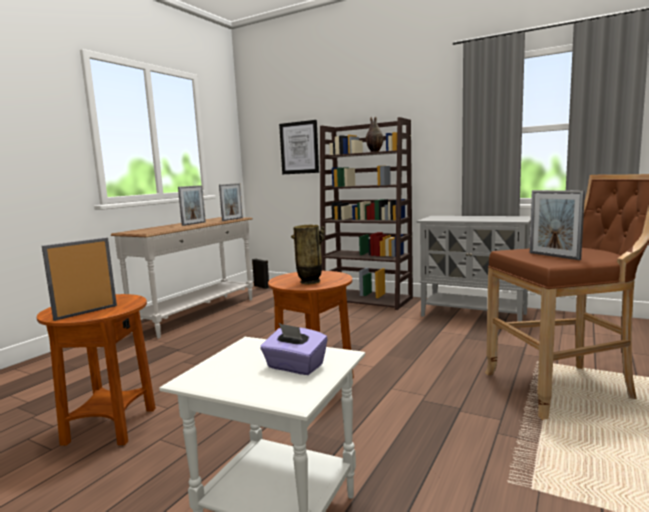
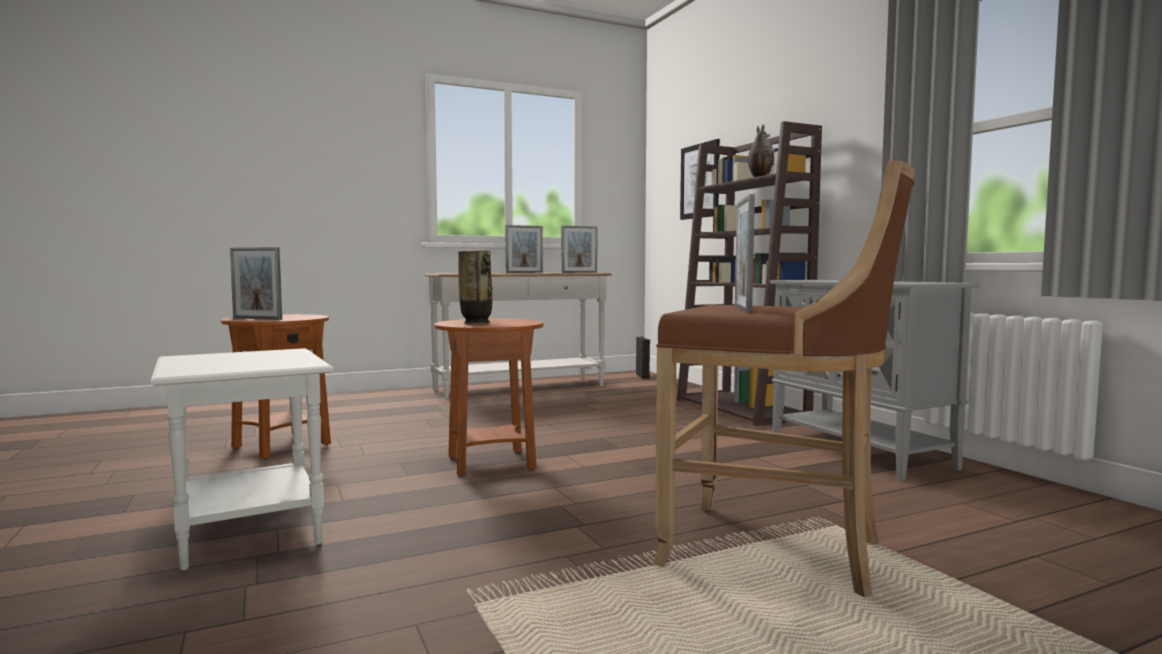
camera: 35 degrees right, 5 degrees down
picture frame [42,237,117,321] -> picture frame turned 150 degrees counterclockwise [230,247,282,320]
purple tissue box [260,323,328,375] -> none

